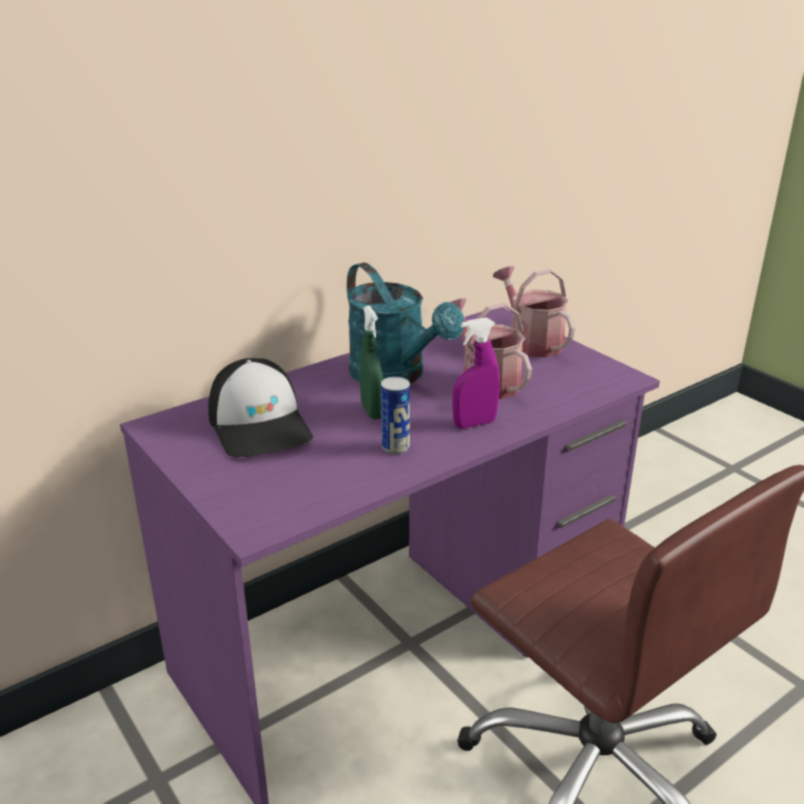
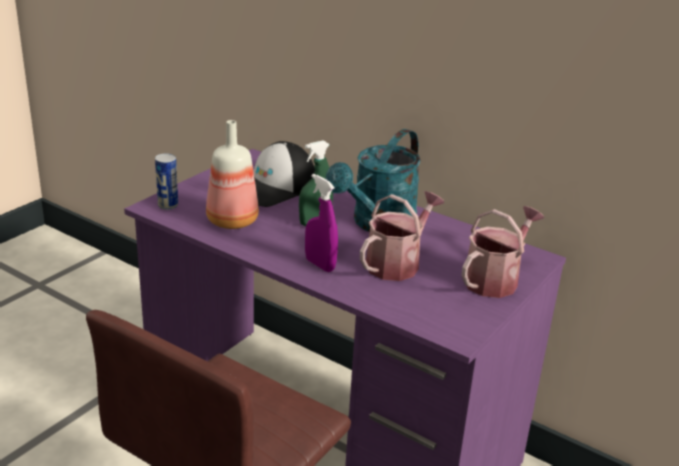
camera: 70 degrees right, 0 degrees up
can [381,376,410,454] -> can moved to [155,154,178,210]
none -> bottle [206,120,259,229]

